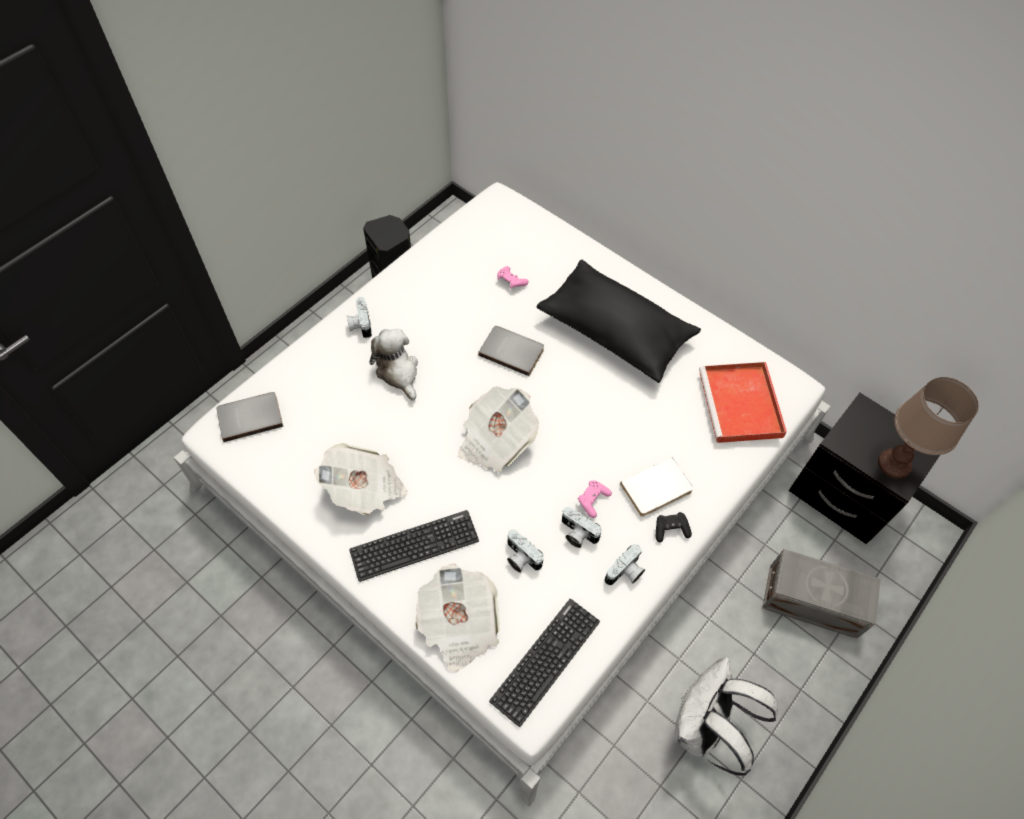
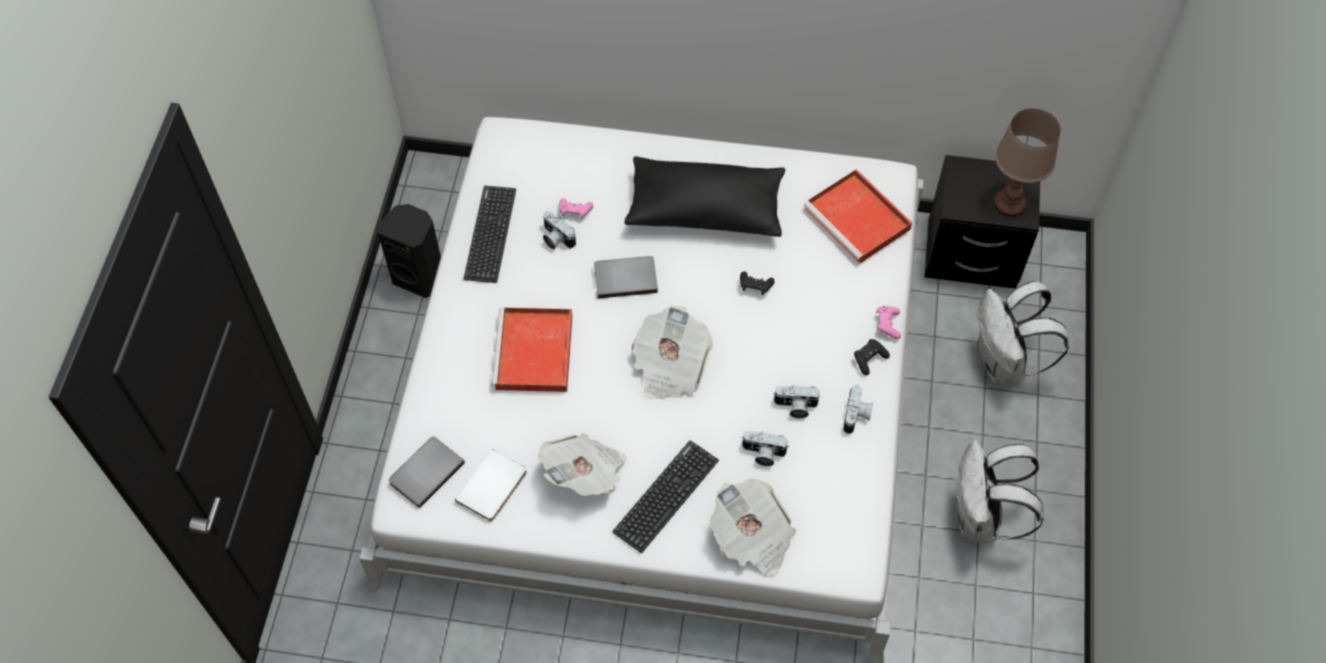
camera: 30 degrees left, 0 degrees up
camera [347,297,372,338] -> camera moved to [543,211,576,249]
plush toy [369,329,418,401] -> red tray [492,307,572,392]
keyboard [489,599,600,727] -> keyboard moved to [464,186,516,283]
pink game controller [578,480,612,518] -> pink game controller moved to [876,306,901,339]
white book [620,457,693,517] -> white book moved to [455,449,527,522]
grey storage box [762,549,881,639] -> white backpack [978,281,1069,384]
none -> black game controller [740,271,775,295]

